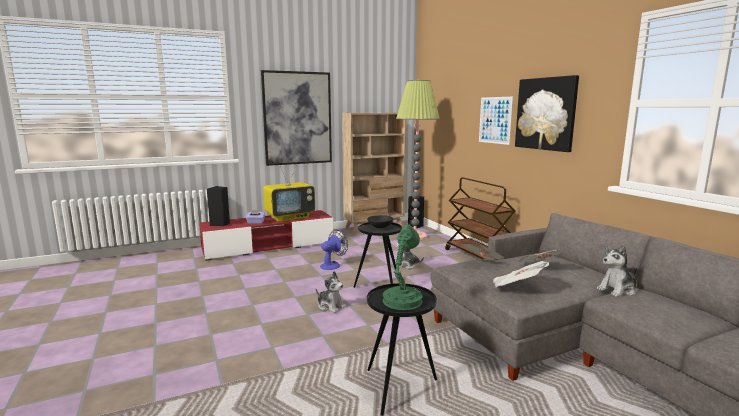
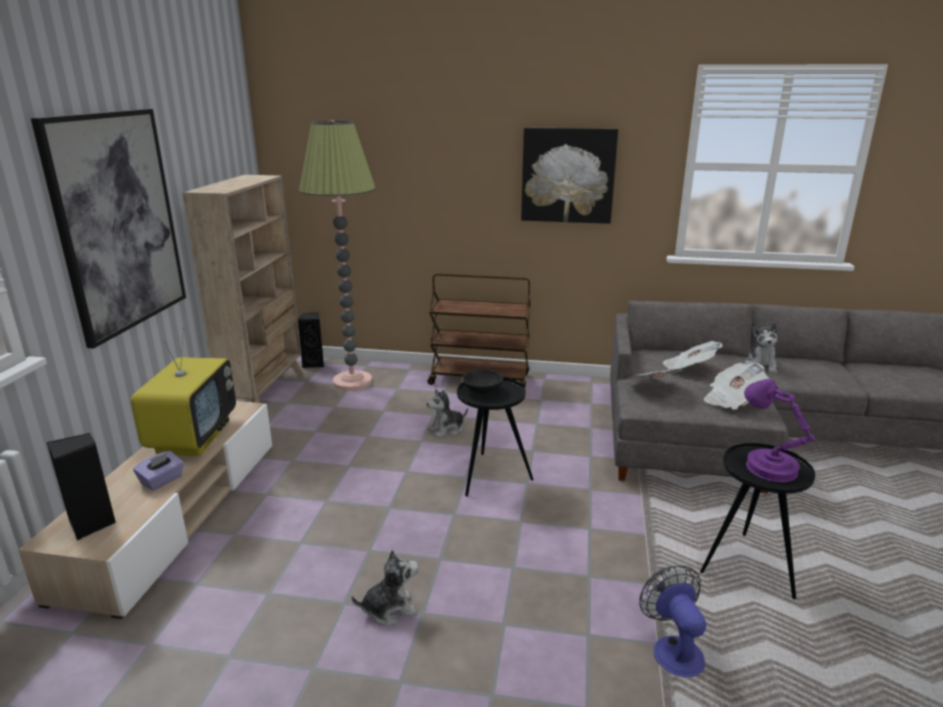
camera: 55 degrees left, 10 degrees up
red tv stand [199,210,334,261] -> beige tv stand [18,401,272,619]
plush toy [316,271,346,313] -> plush toy moved to [352,549,419,625]
fan [320,230,348,270] -> fan moved to [639,566,707,677]
green table lamp [383,224,423,310] -> purple table lamp [744,379,815,482]
picture [479,97,513,145] -> none

